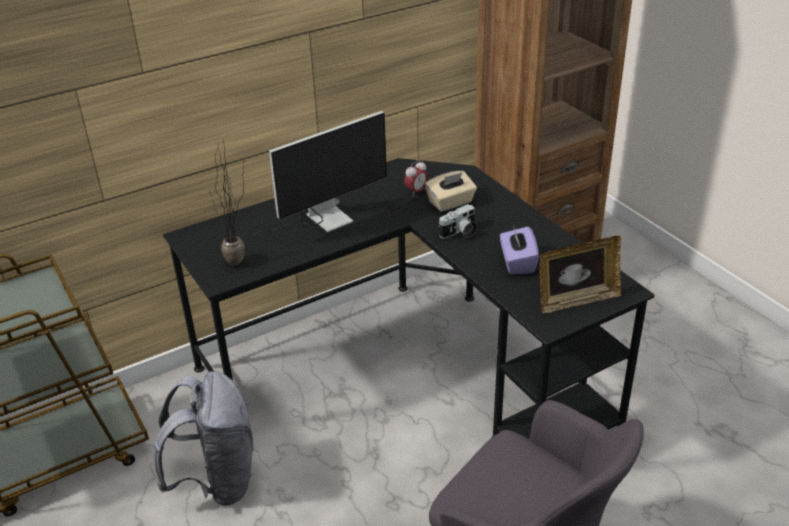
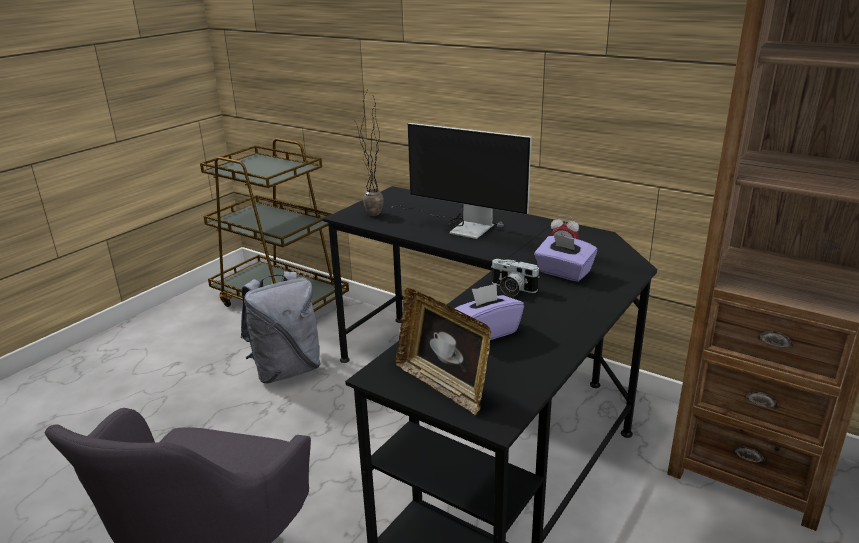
camera: 65 degrees right, 10 degrees down
beige tissue box [425,171,477,212] -> purple tissue box [534,233,597,282]

